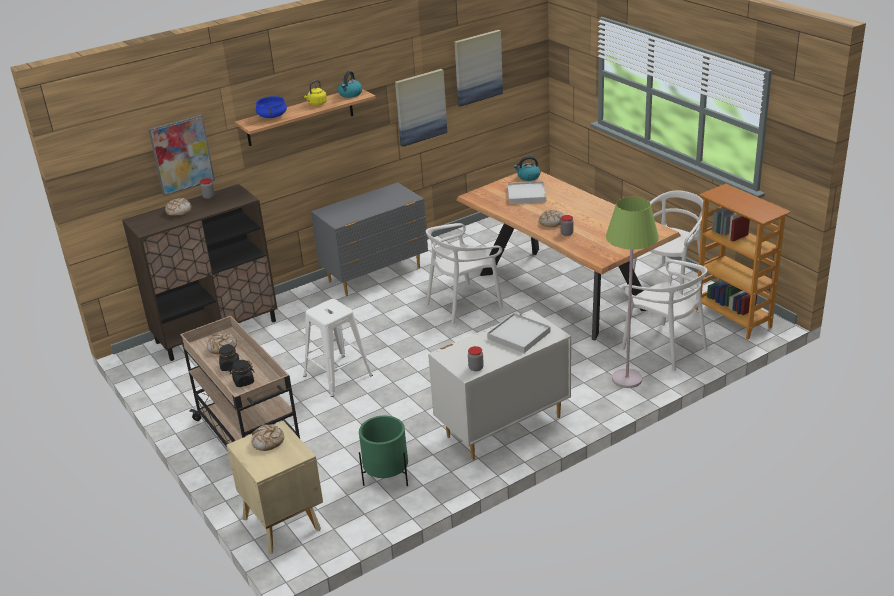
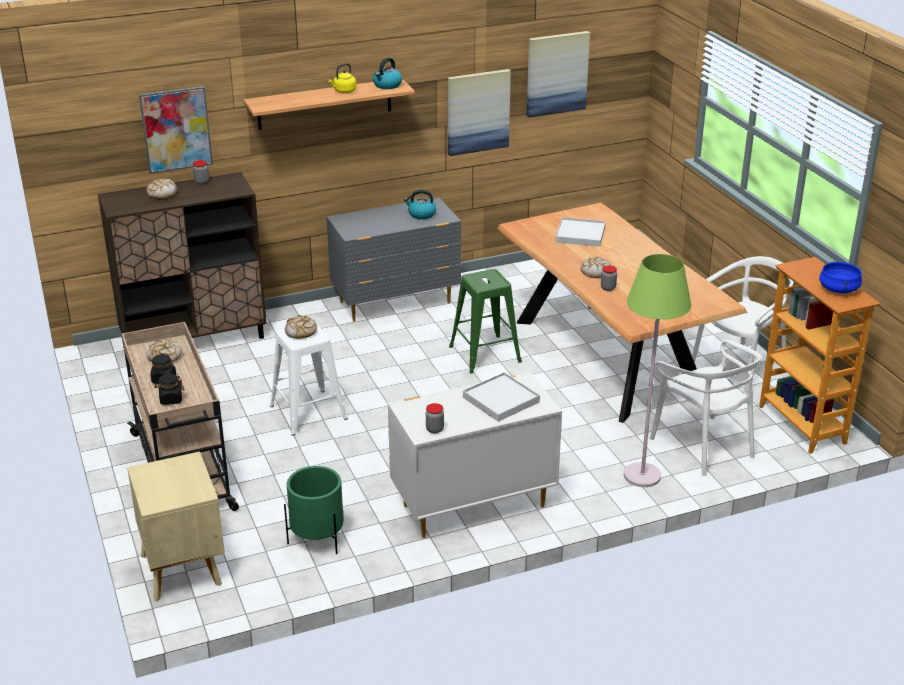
camera: 10 degrees right, 0 degrees up
bread [251,424,284,451] -> bread moved to [285,315,317,339]
blue cooking pot [256,96,287,118] -> blue cooking pot moved to [819,262,862,293]
white chair [426,223,503,324] -> green stool [449,269,522,374]
kettle [514,156,540,181] -> kettle moved to [404,190,436,219]

